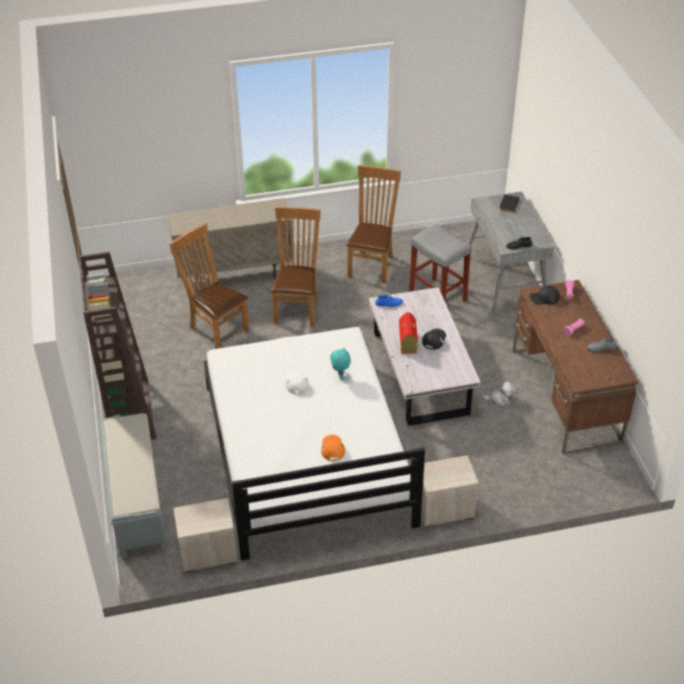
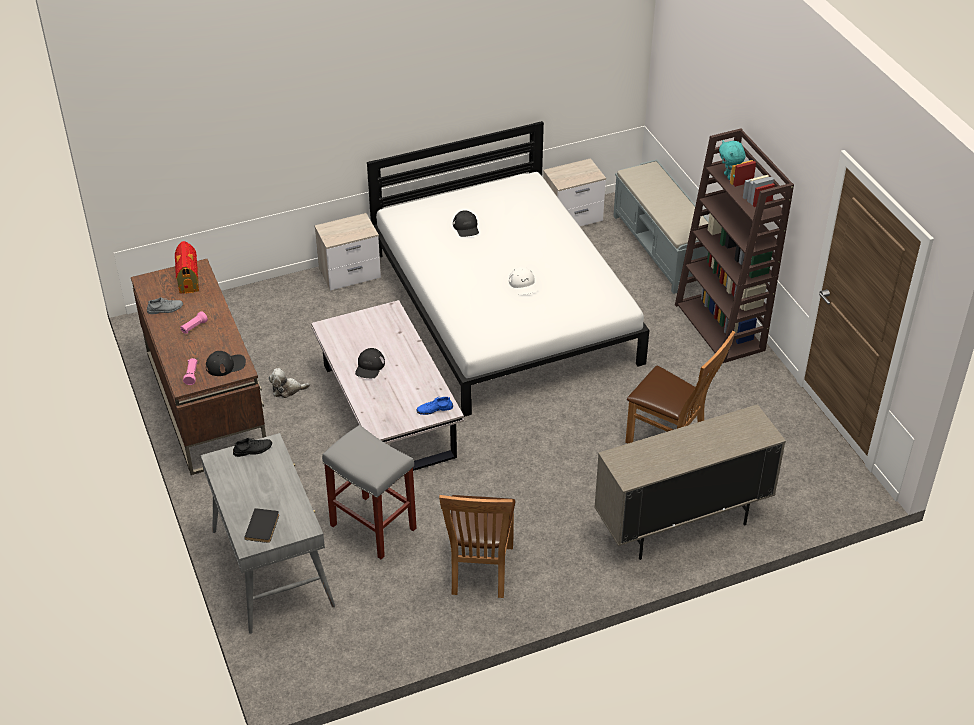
camera: 170 degrees right, 0 degrees up
brown chair [271,207,321,327] -> none
orange cap [321,435,345,461] -> black cap [453,210,479,237]
turquoise plush toy [331,348,351,380] -> turquoise plush toy moved to [719,140,746,180]
toy house [399,312,418,354] -> toy house moved to [175,241,199,294]

